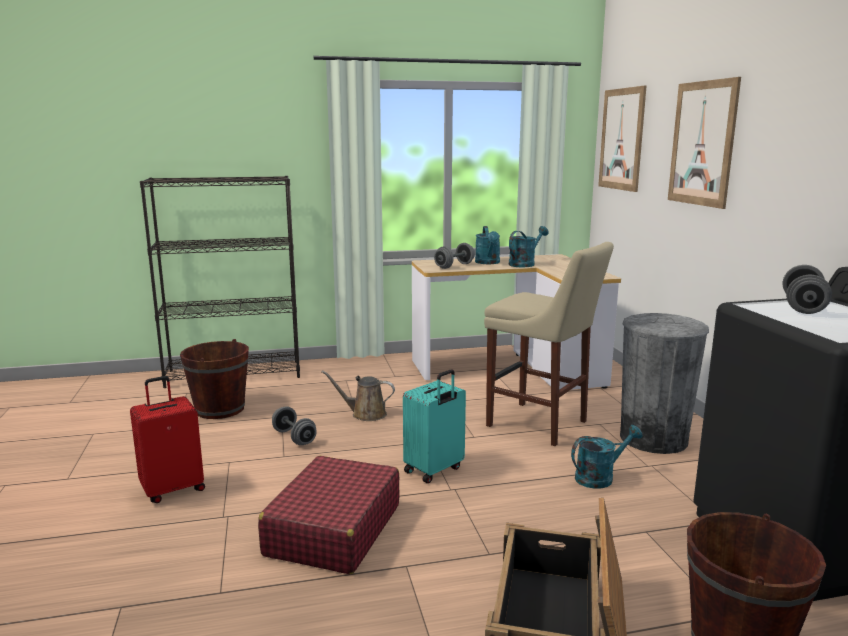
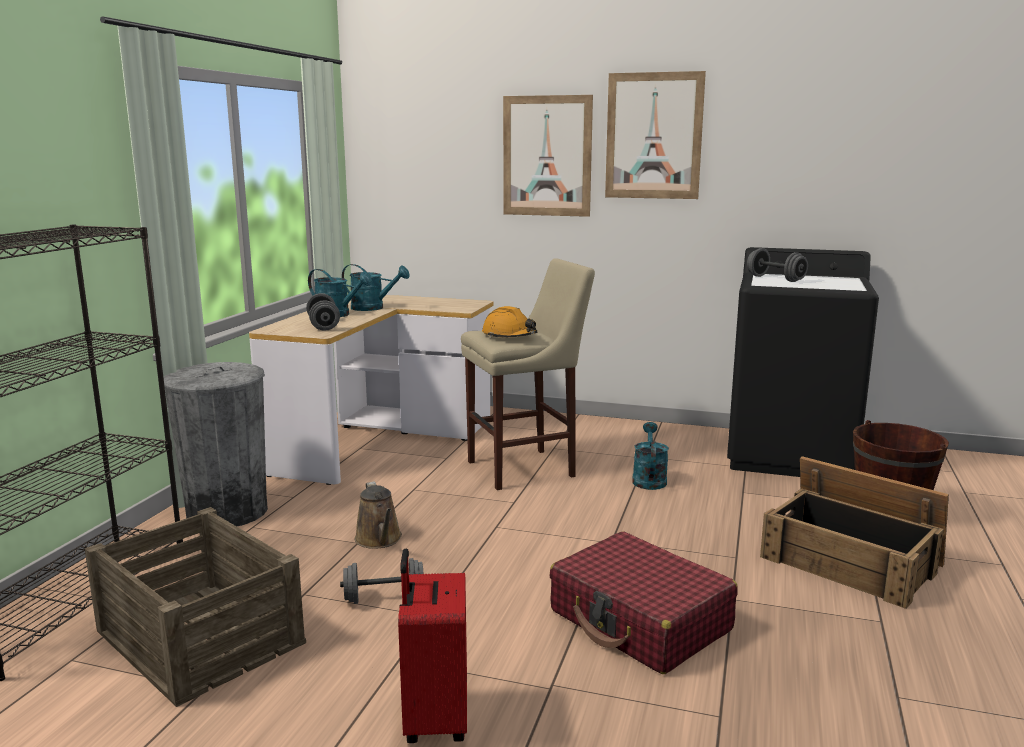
camera: 60 degrees left, 0 degrees up
brown bucket [180,339,249,419] -> crate [84,507,306,707]
brown watering can [321,370,395,421] -> brown watering can turned 60 degrees counterclockwise [355,481,402,549]
turquoise suitcase [403,369,466,483] -> none
turquoise watering can [509,226,548,267] -> turquoise watering can turned 120 degrees clockwise [342,264,410,311]
picture [598,86,646,192] -> picture moved to [605,71,706,199]
grey trash can [620,313,709,454] -> grey trash can moved to [163,362,268,526]
none -> orange hard hat [482,306,537,338]

